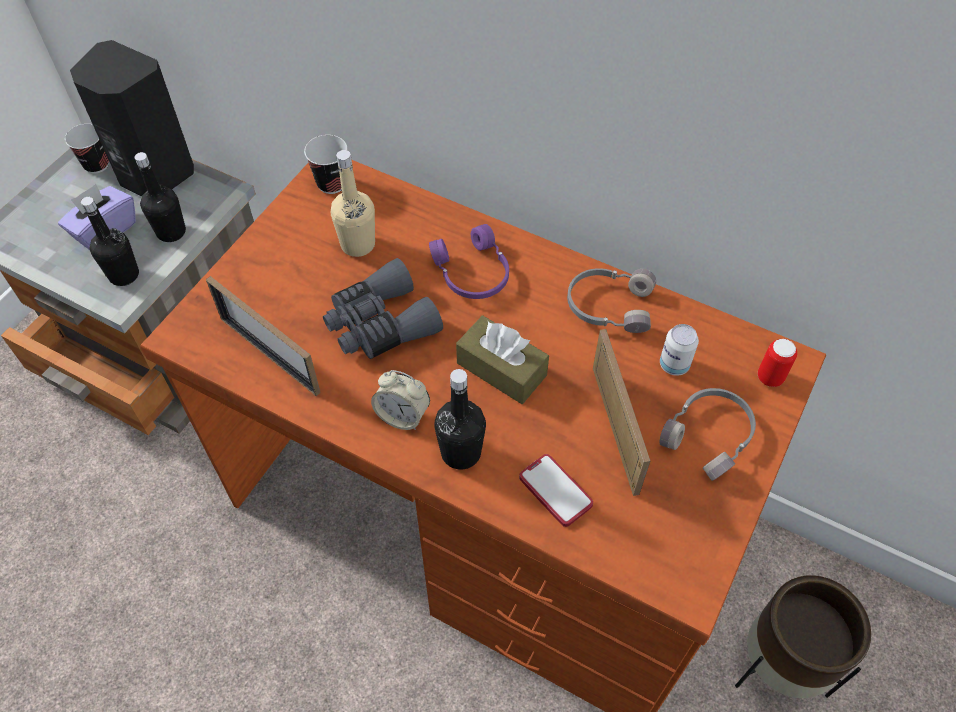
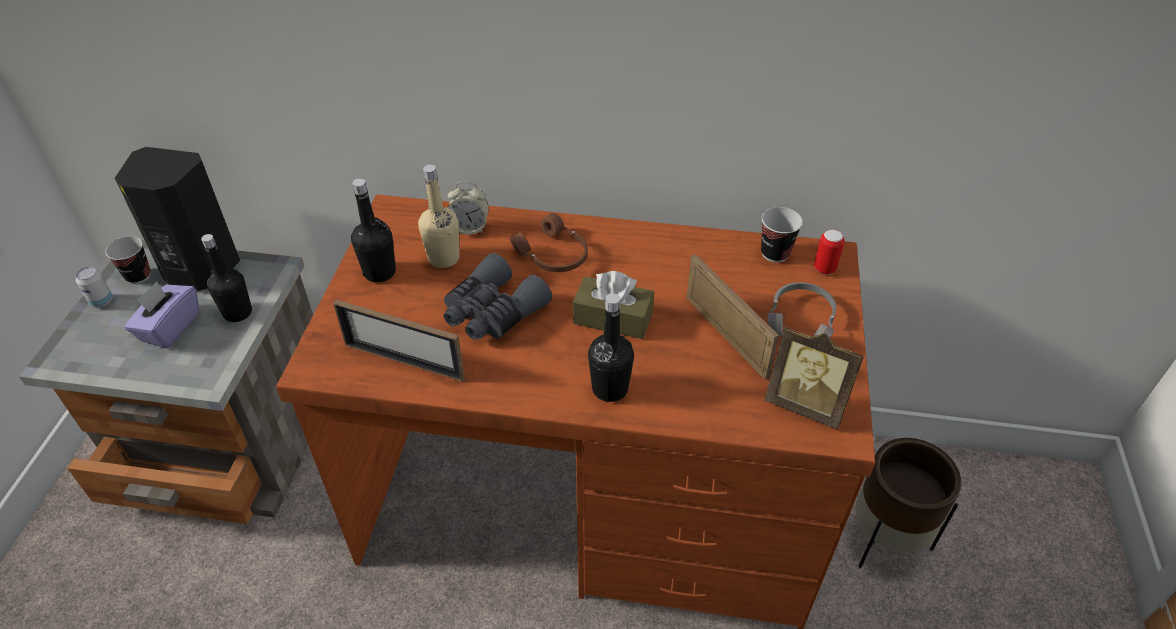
camera: 20 degrees left, 10 degrees down
black bottle [81,197,139,286] -> black bottle moved to [351,178,396,283]
cup [304,135,347,194] -> cup moved to [761,207,803,263]
alarm clock [371,370,430,430] -> alarm clock moved to [447,182,489,235]
purple headphones [429,224,509,299] -> brown headphones [510,213,588,272]
phone [519,454,593,527] -> none
grey headphones [567,268,656,333] -> none
can [660,324,699,376] -> can moved to [76,267,113,307]
none -> picture frame [765,326,864,429]

